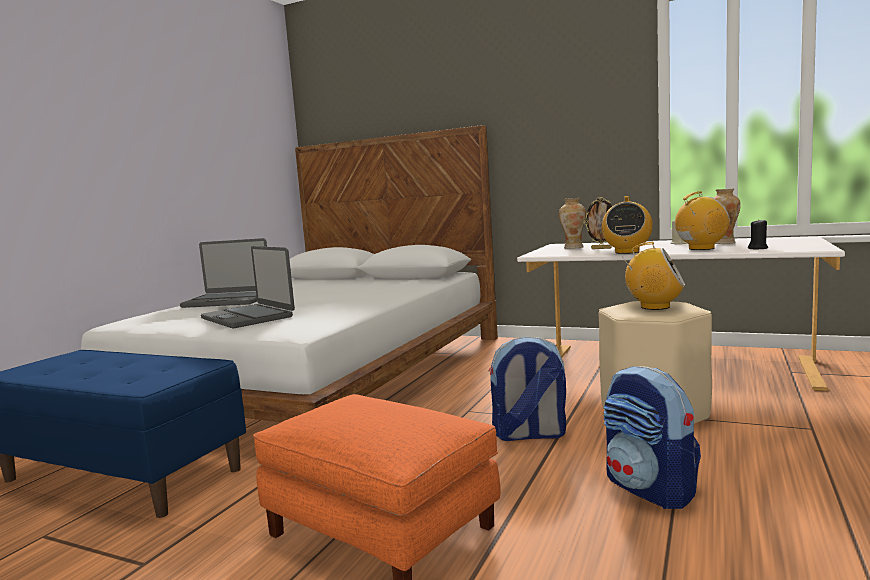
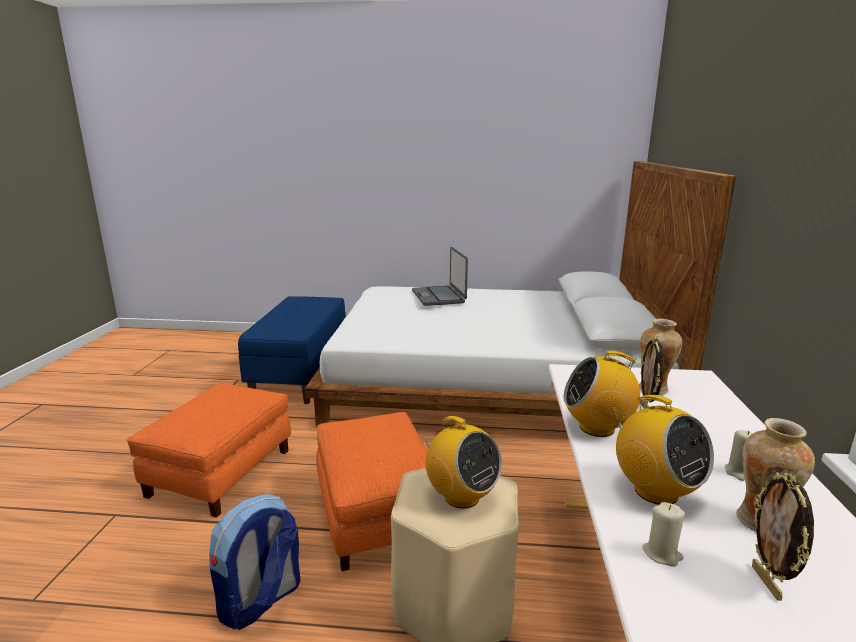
camera: 70 degrees right, 10 degrees up
laptop [201,246,295,328] -> none
backpack [489,337,566,441] -> orange ottoman [316,412,427,571]
radio [622,242,685,310] -> radio turned 45 degrees counterclockwise [421,416,502,508]
black candle [748,219,768,249] -> beige candle [643,502,685,567]
none -> picture frame [752,472,814,601]

